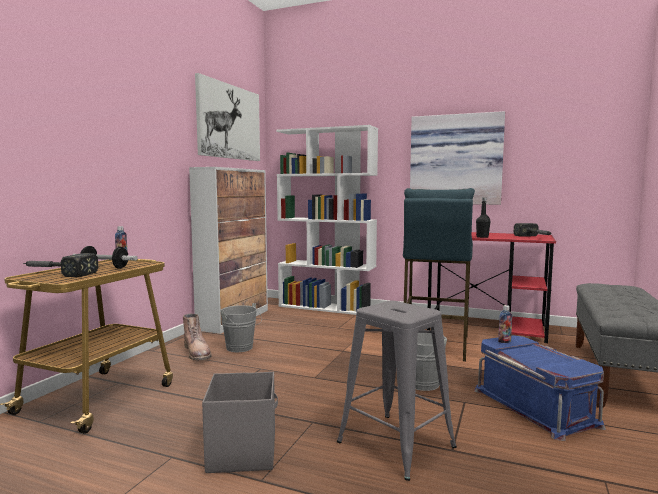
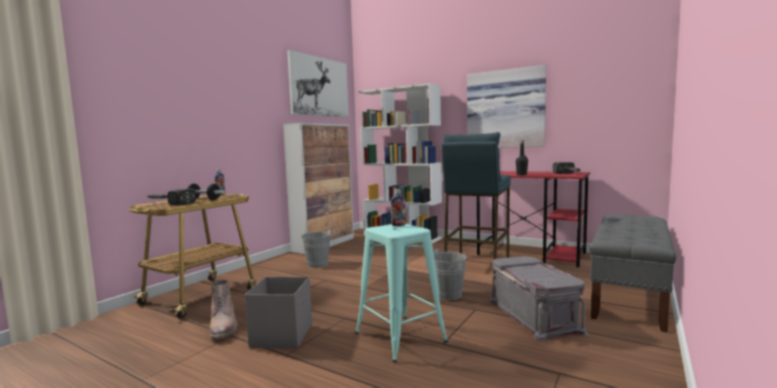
camera: 10 degrees right, 0 degrees up
brown boot [183,313,212,361] -> brown boot moved to [210,279,238,339]
grey stool [337,301,457,481] -> turquoise stool [355,224,448,362]
blue storage box [474,335,606,441] -> grey storage box [489,256,588,342]
bottle [498,305,512,343] -> bottle moved to [391,189,406,226]

